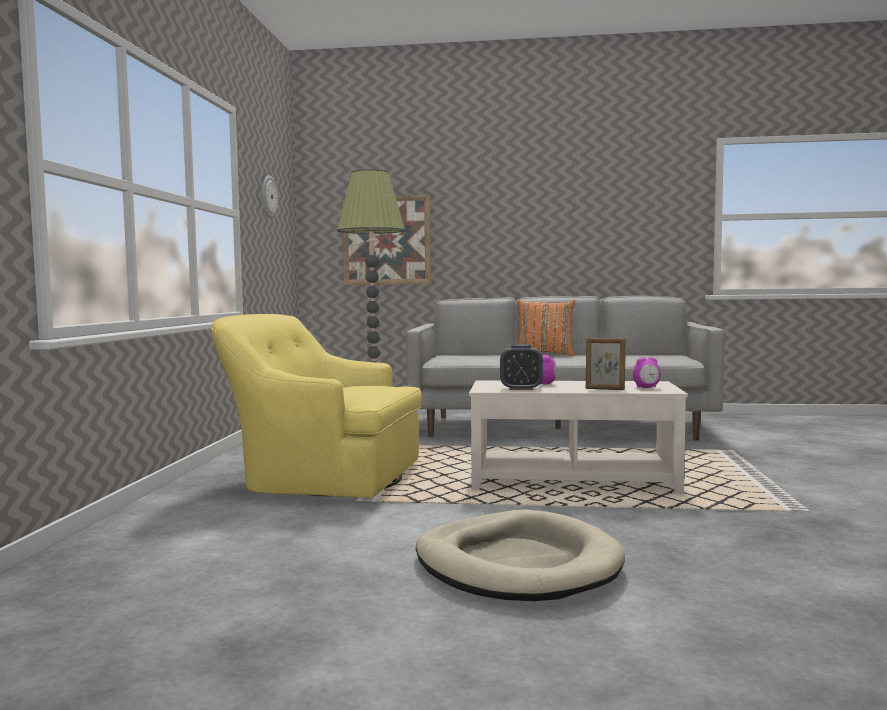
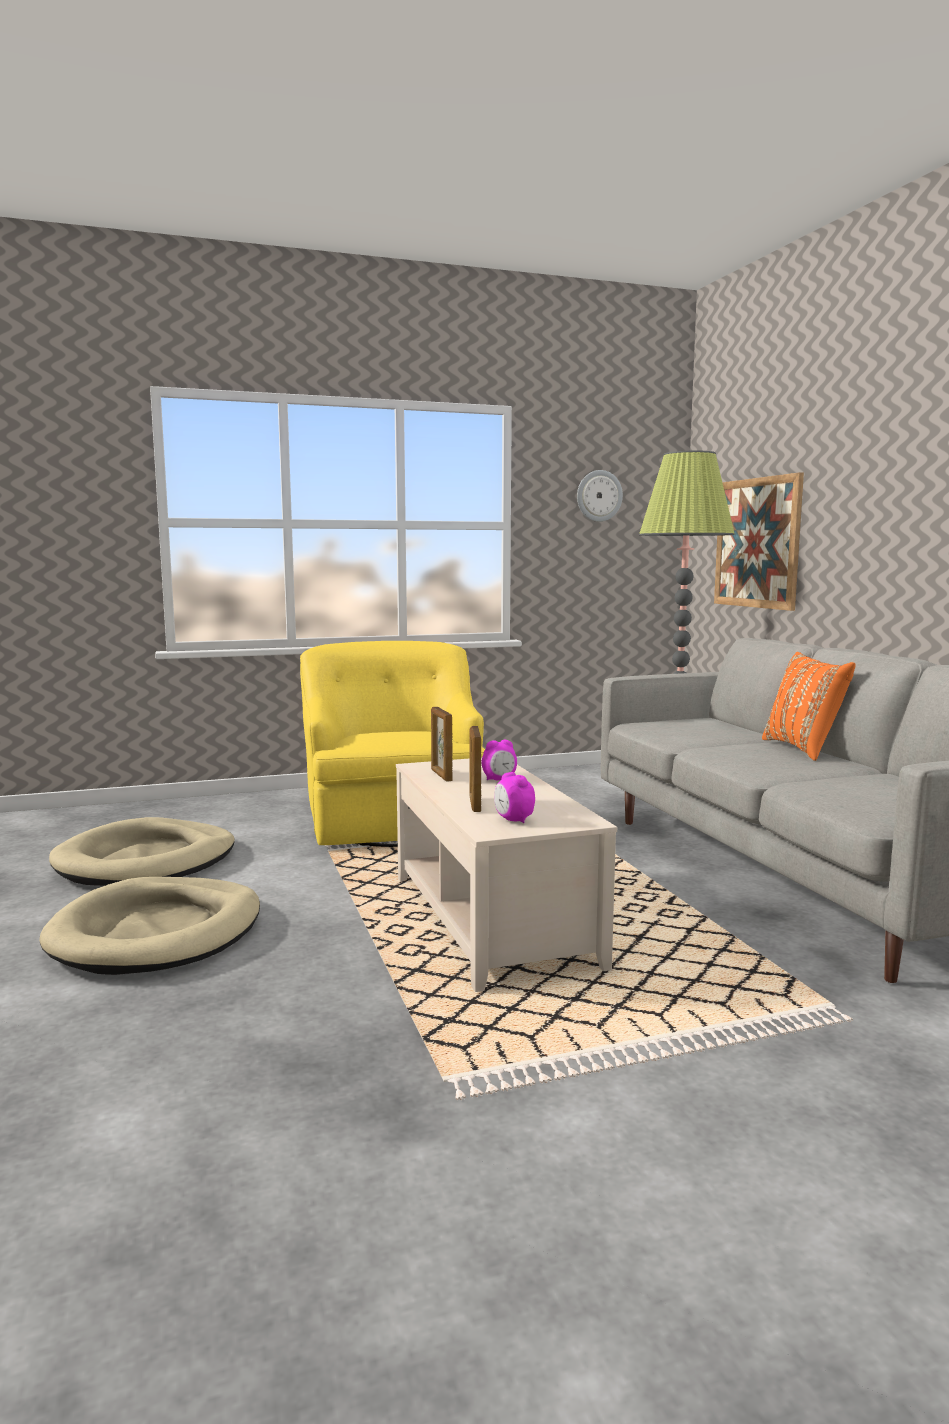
camera: 65 degrees right, 5 degrees up
alarm clock [500,345,543,390] -> picture frame [431,707,453,782]
none -> beige dog bed [49,817,235,886]

